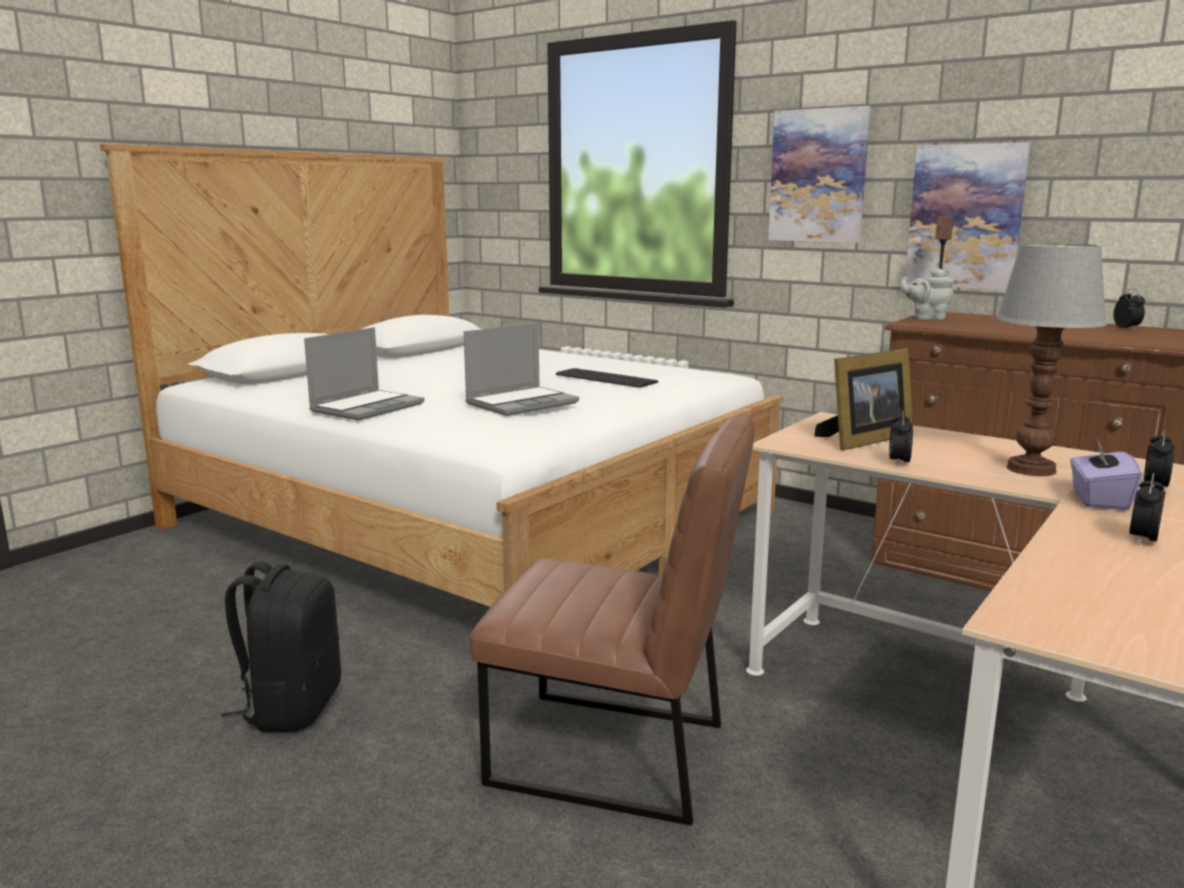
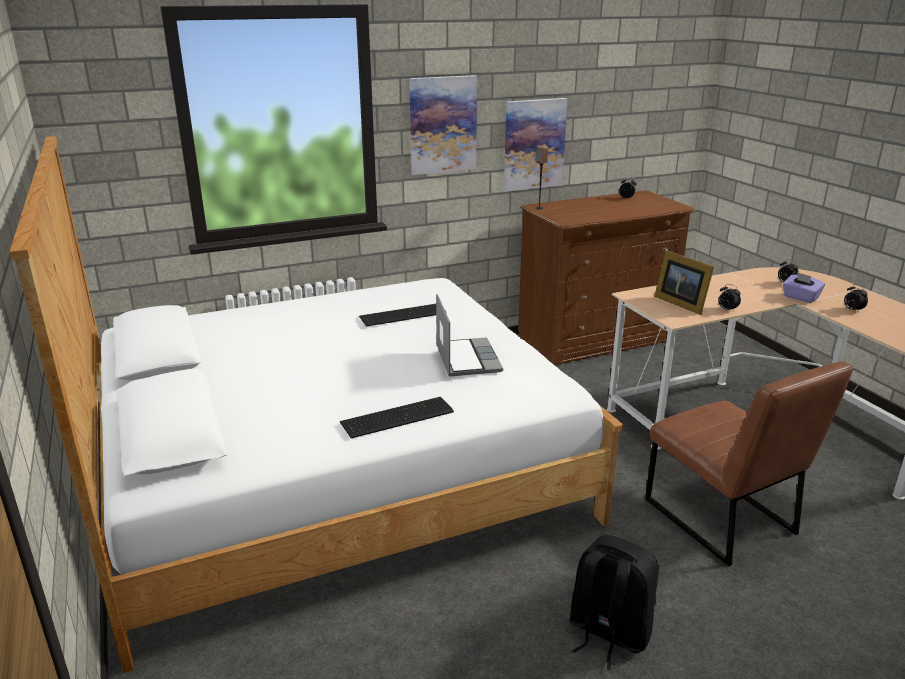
camera: 60 degrees left, 10 degrees up
laptop [304,327,425,421] -> keyboard [340,397,454,438]
brown chair [470,415,755,826] -> brown chair turned 105 degrees clockwise [645,361,853,566]
picture frame [814,349,913,450] -> picture frame turned 150 degrees clockwise [655,250,714,315]
grey teapot [900,269,954,320] -> none
table lamp [996,243,1107,476] -> none

